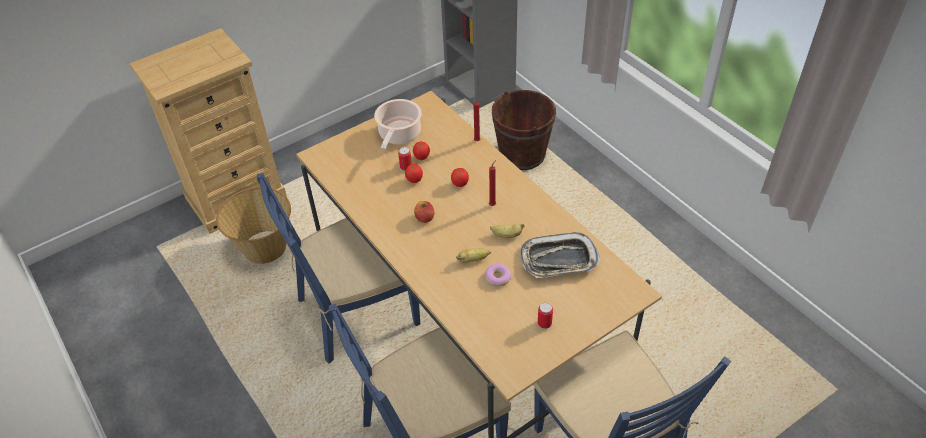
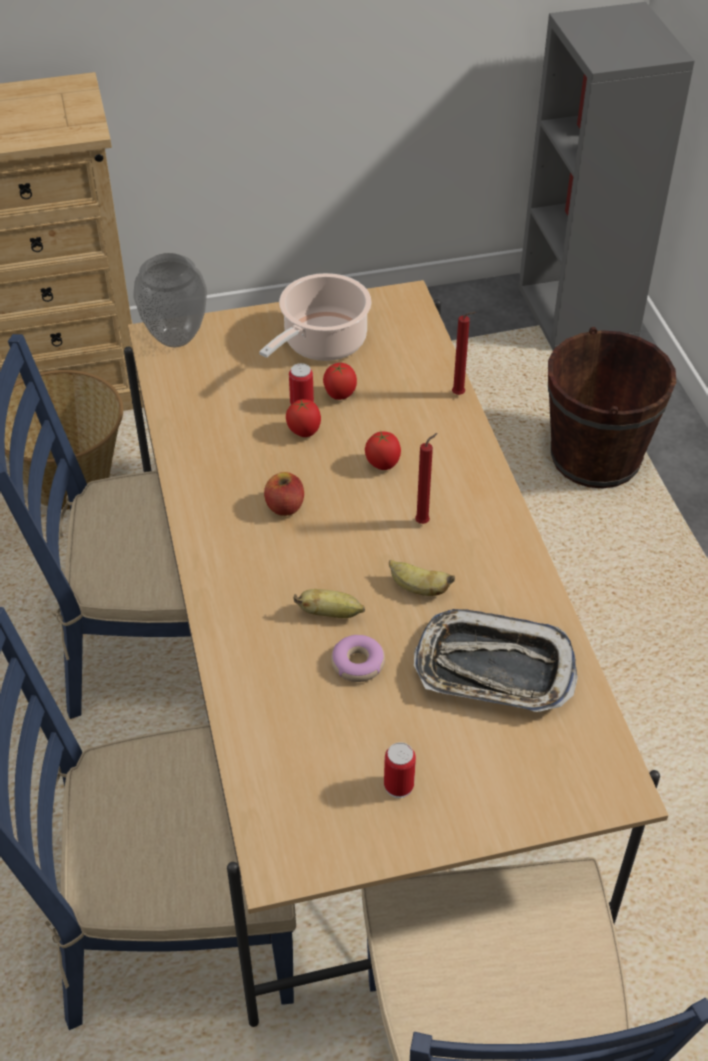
camera: 20 degrees right, 0 degrees up
none -> vase [133,253,207,347]

